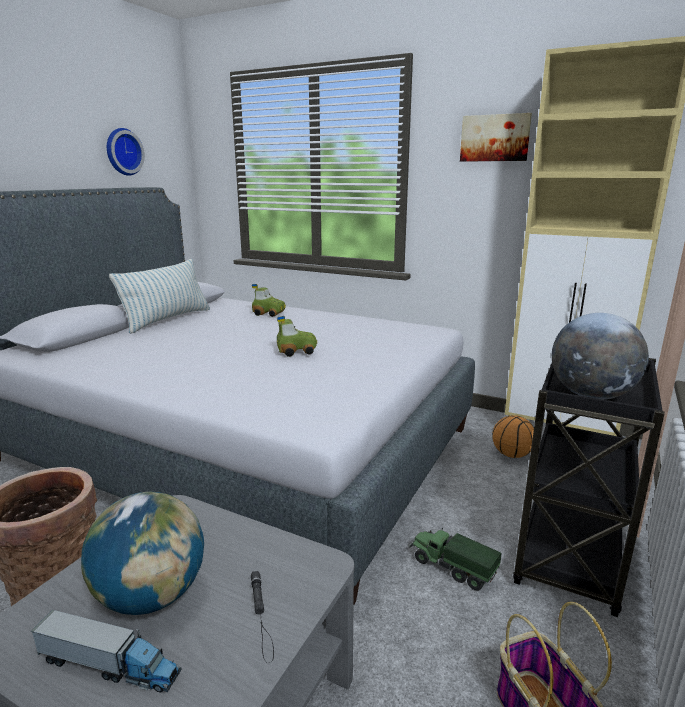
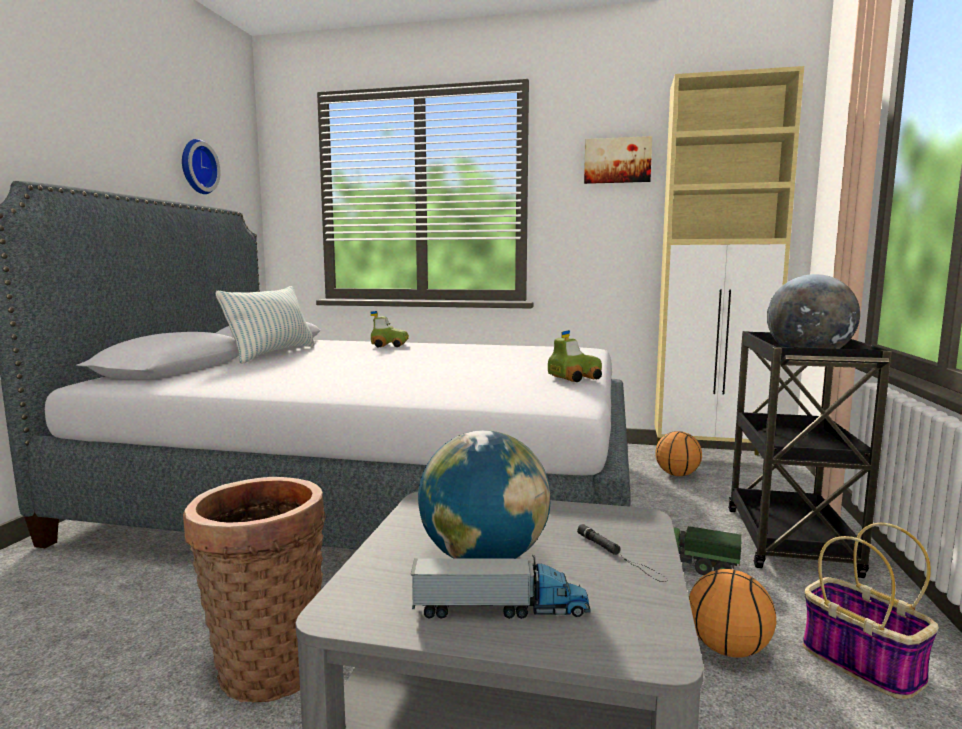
camera: 15 degrees left, 10 degrees down
toy car [277,316,317,357] -> toy car moved to [548,330,602,382]
none -> basketball [689,569,776,658]

